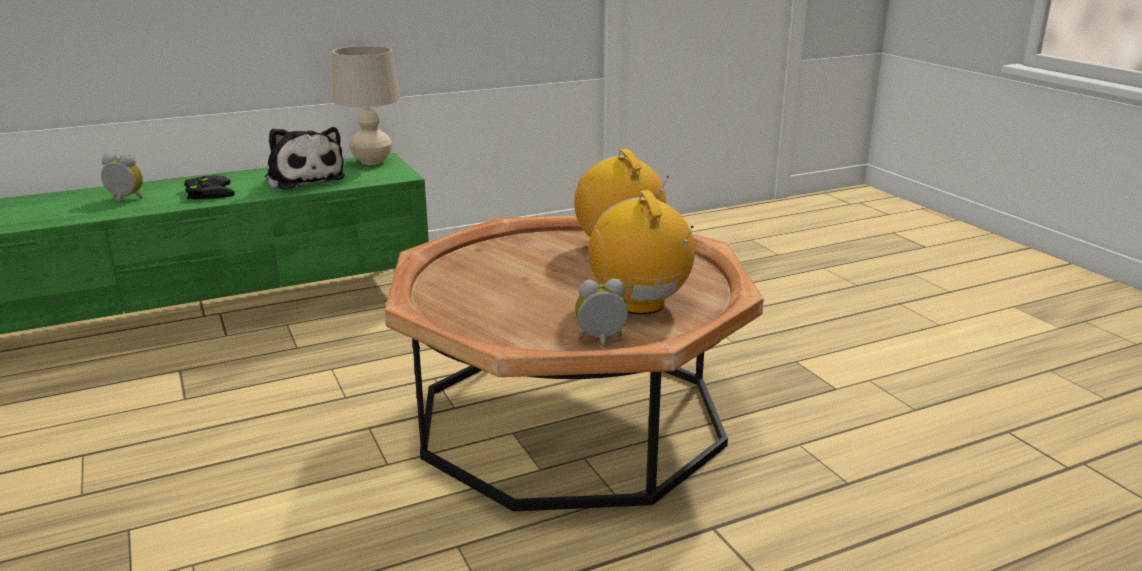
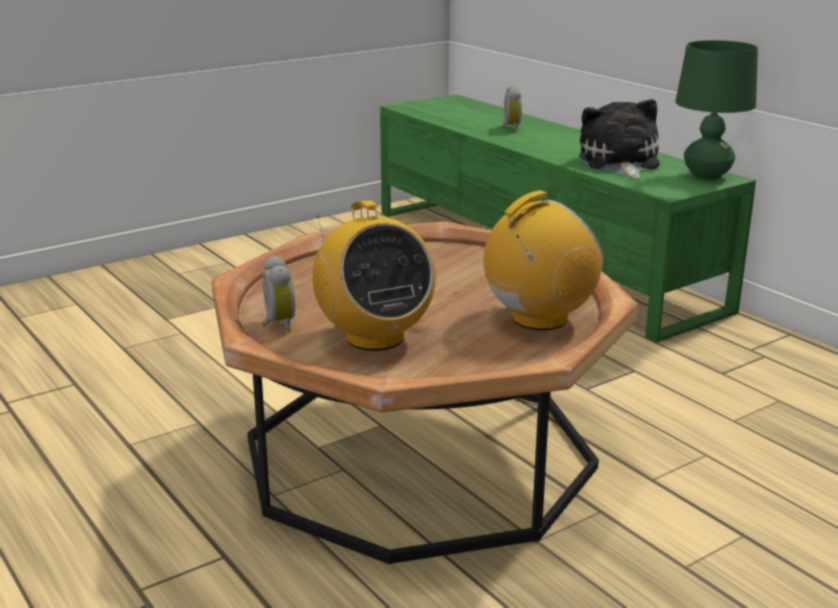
camera: 80 degrees right, 0 degrees up
black game controller [184,175,235,199] -> none
plush toy [265,127,346,190] -> plush toy turned 135 degrees clockwise [579,99,659,179]
beige table lamp [332,46,400,165] -> green table lamp [675,40,758,180]
radio [588,190,695,314] -> radio turned 90 degrees clockwise [312,200,436,351]

